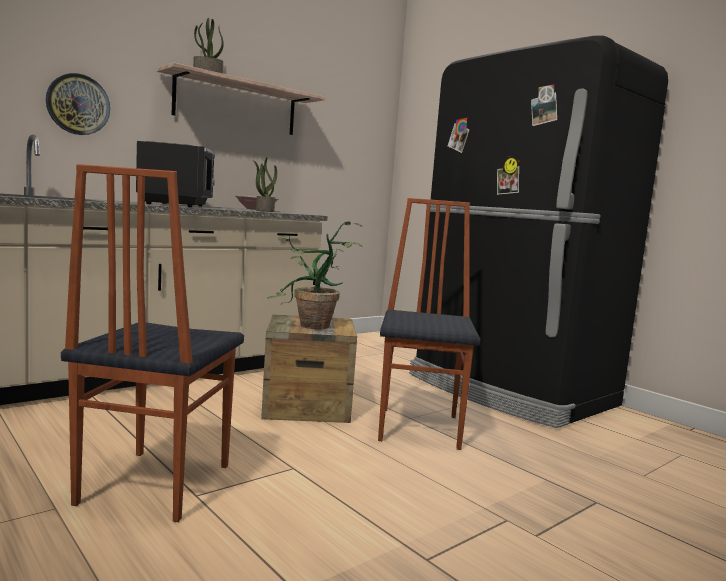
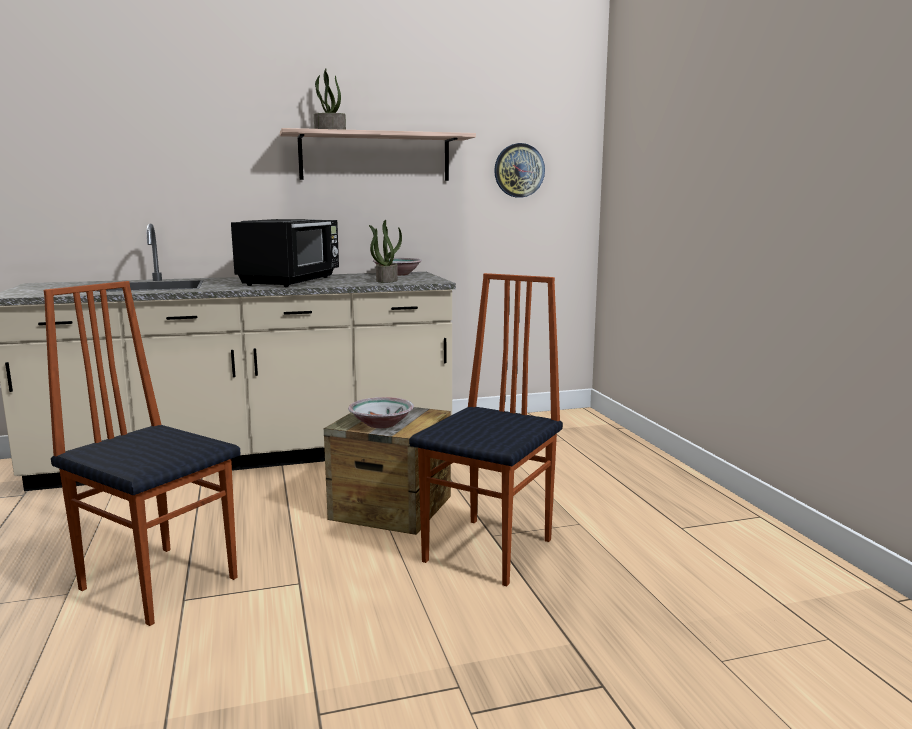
camera: 25 degrees right, 5 degrees up
wall clock [46,73,110,135] -> wall clock moved to [494,143,545,197]
chair [61,164,244,522] -> chair turned 90 degrees clockwise [43,281,240,626]
potted plant [267,221,362,329] -> bowl [348,397,414,428]
black fridge [409,35,668,428] -> none

